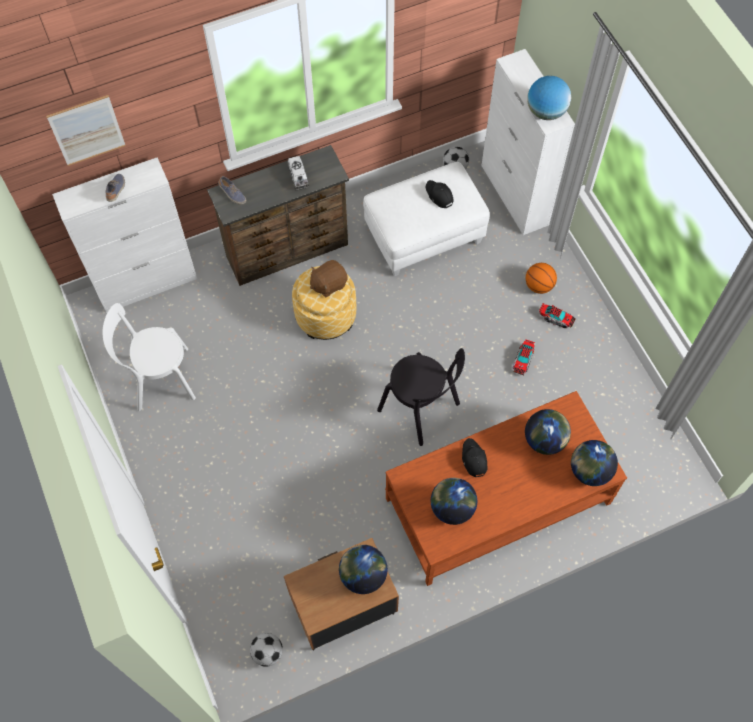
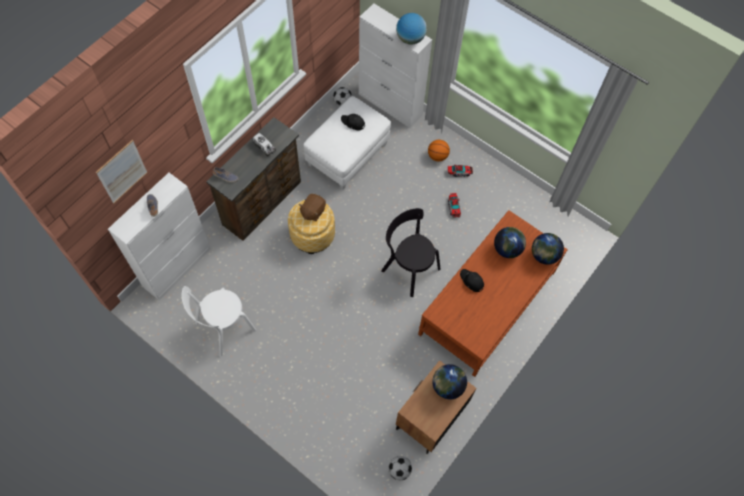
camera: 30 degrees left, 0 degrees up
black chair [377,348,465,446] -> black chair turned 150 degrees counterclockwise [381,208,441,297]
globe [431,478,477,525] -> none

